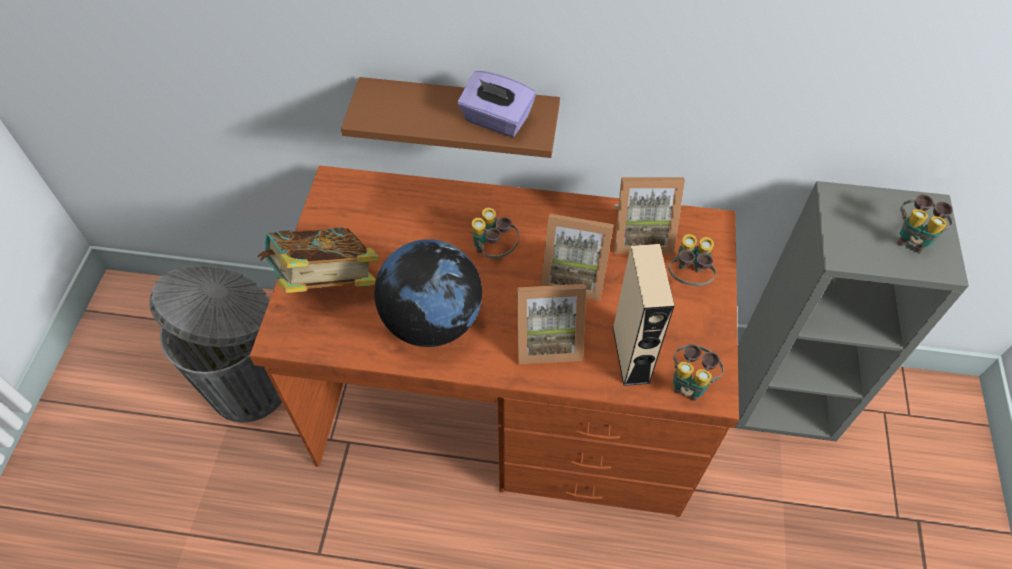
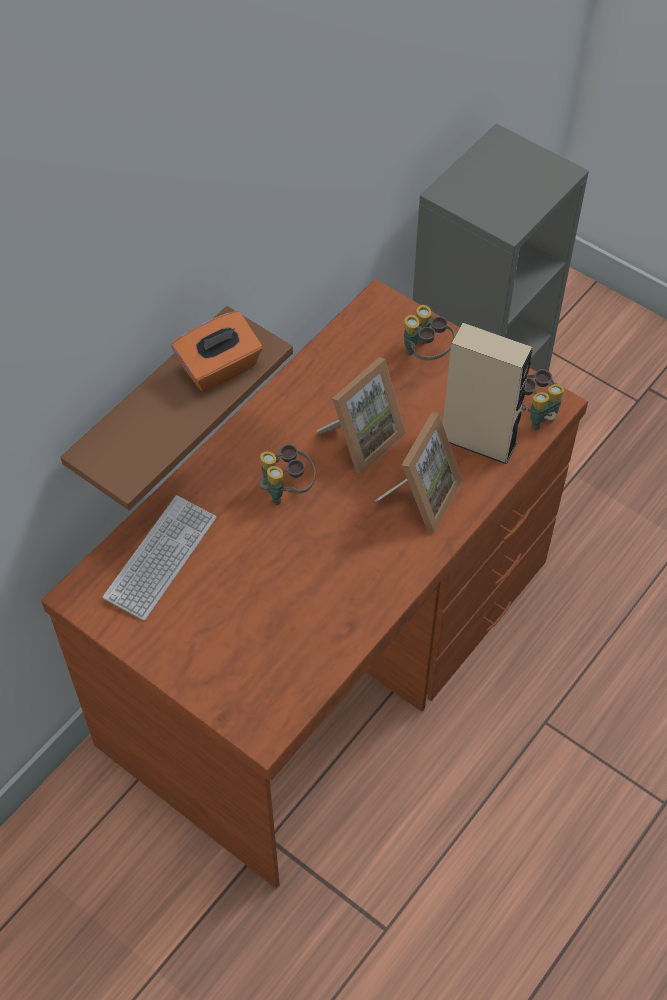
camera: 60 degrees left, 0 degrees up
grey trash can [149,265,282,423] -> none
book [257,227,379,293] -> none
globe [374,239,482,347] -> none
purple tissue box [458,71,536,137] -> orange tissue box [172,311,263,392]
picture frame [614,177,685,254] -> none
binoculars [897,194,953,253] -> none
none -> keyboard [103,495,217,621]

